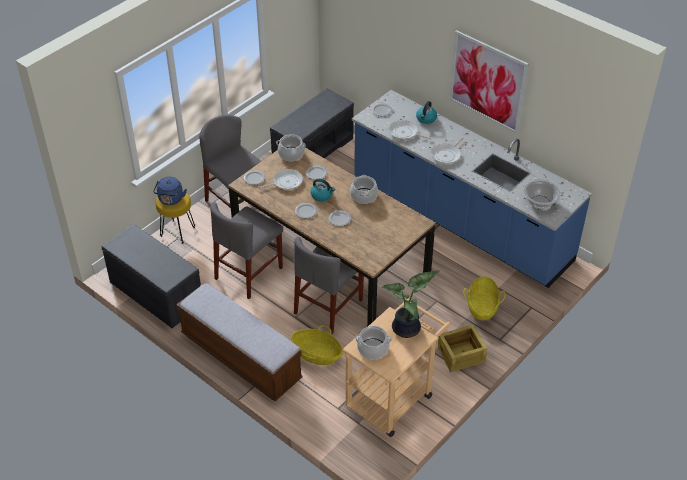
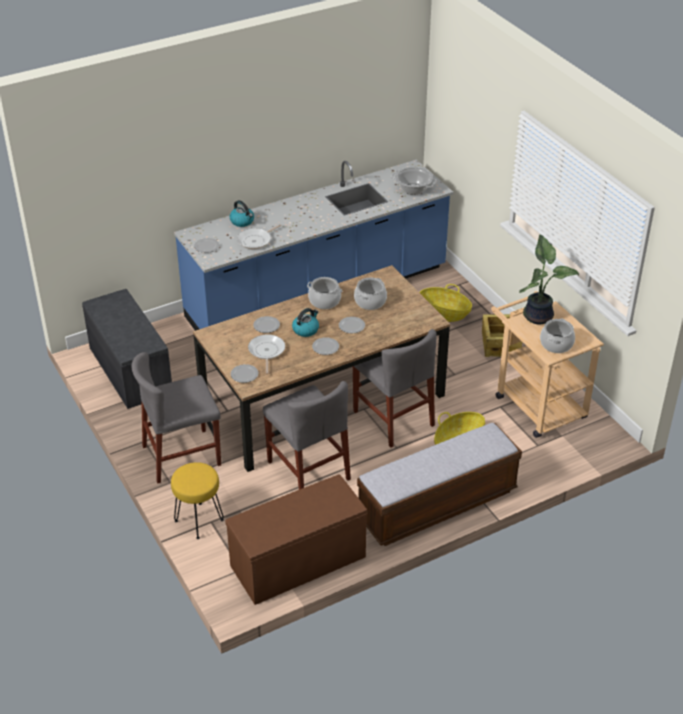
camera: 70 degrees left, 5 degrees down
grey bench [102,224,201,328] -> brown bench [225,474,367,605]
blue kettle [153,177,187,205] -> none
cooking pot [276,134,306,161] -> cooking pot moved to [354,278,387,310]
frying pan [431,138,463,164] -> none
picture [449,30,529,134] -> none

